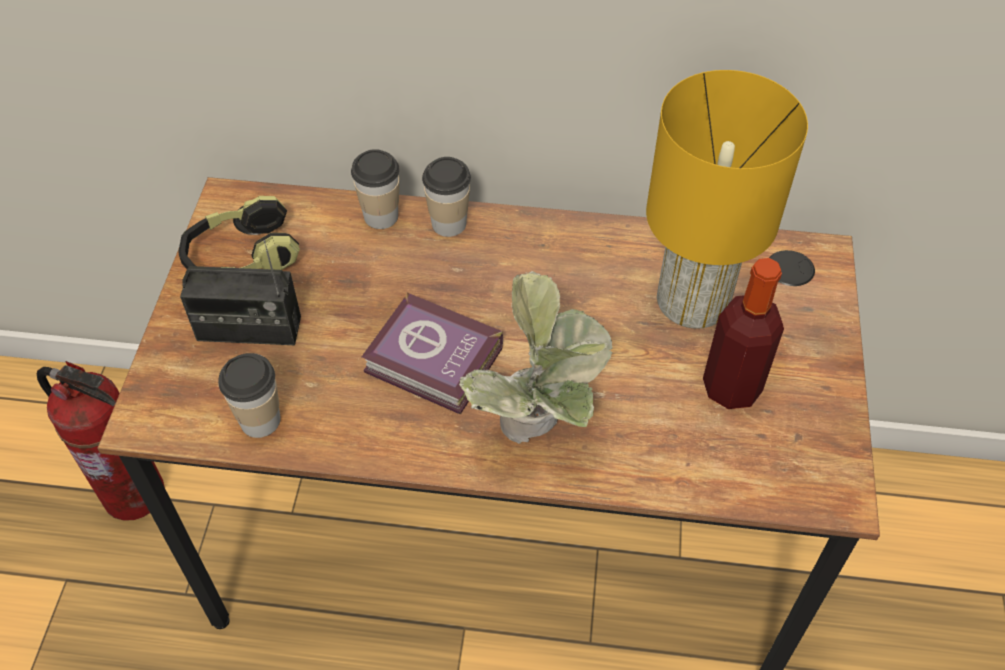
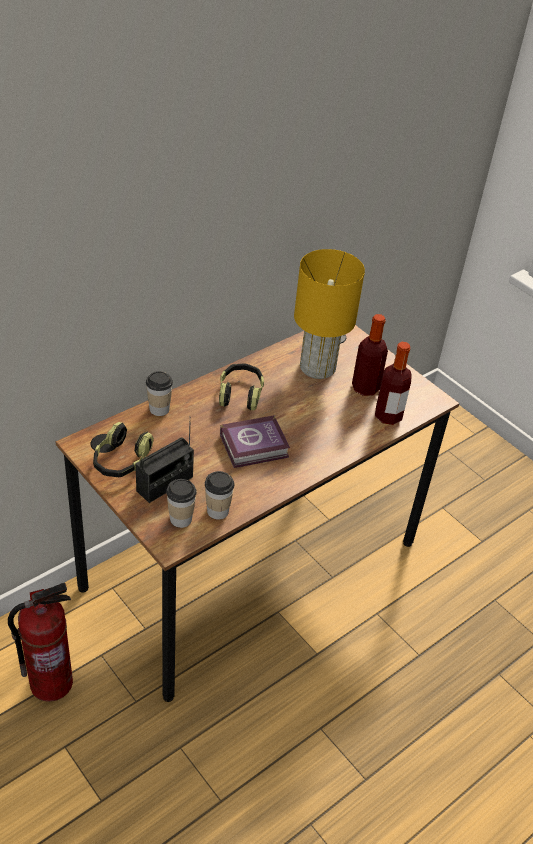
camera: 50 degrees left, 10 degrees down
cup [422,157,471,237] -> cup moved to [166,479,197,528]
potted plant [459,271,613,444] -> none
none -> headphones [219,363,264,411]
none -> bottle [375,342,412,425]

